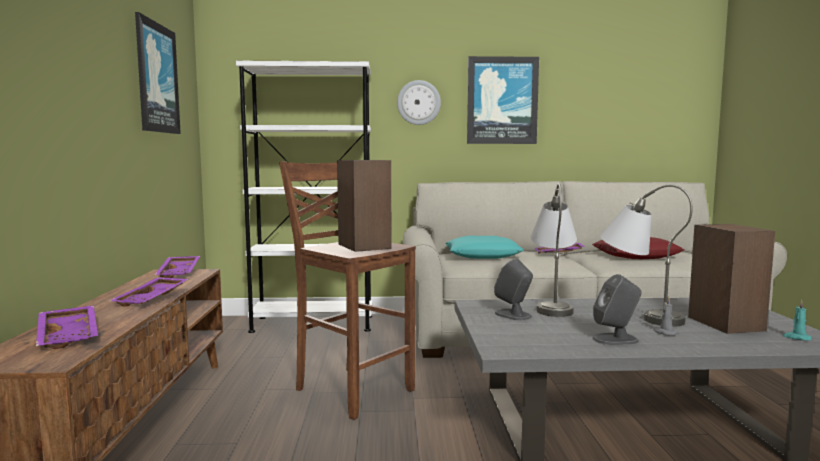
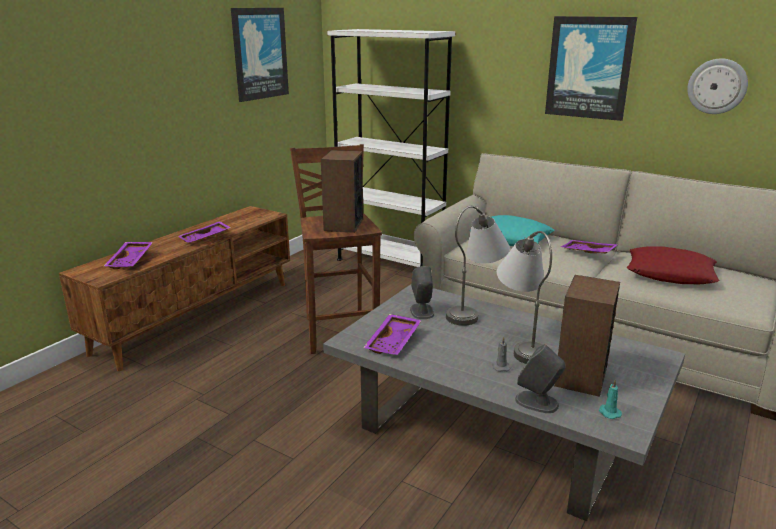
camera: 35 degrees right, 15 degrees up
purple tray [155,256,200,278] -> purple tray moved to [363,314,422,355]
wall clock [397,80,441,125] -> wall clock moved to [687,58,748,114]
grey speaker [592,274,642,345] -> grey speaker moved to [515,344,565,413]

